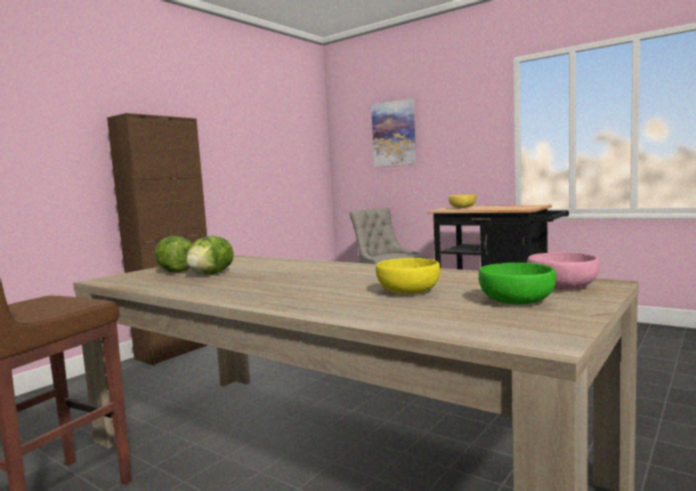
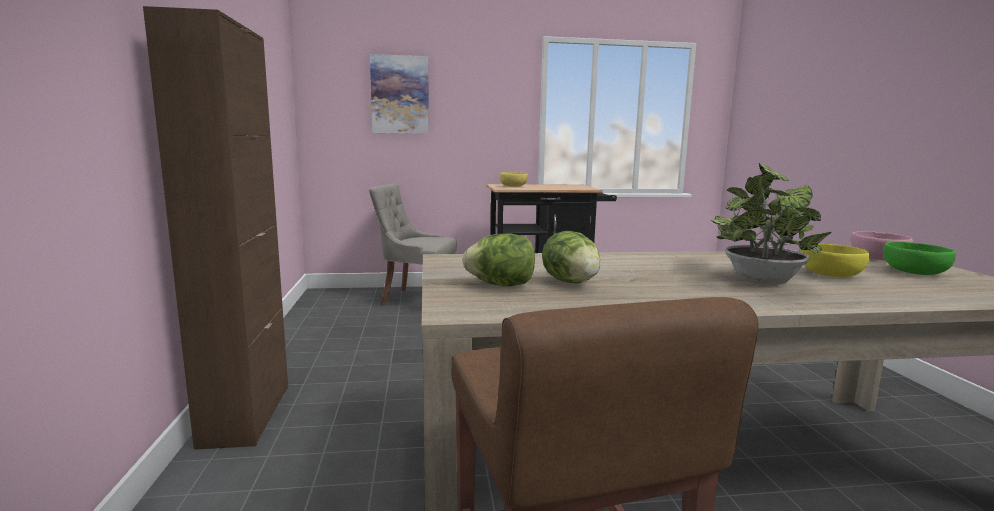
camera: 45 degrees left, 5 degrees up
none -> potted plant [711,163,831,285]

